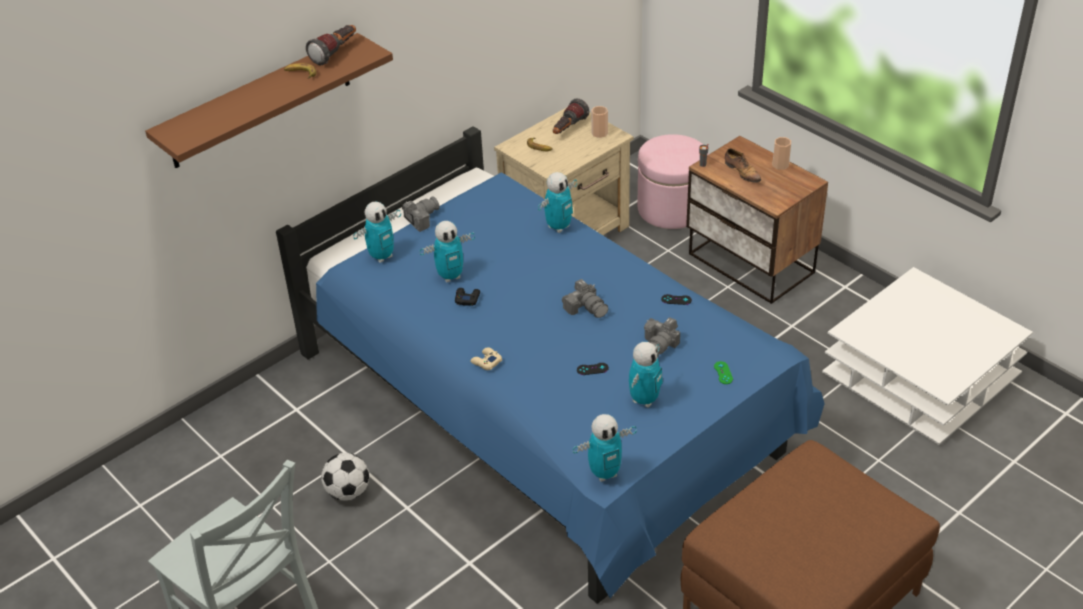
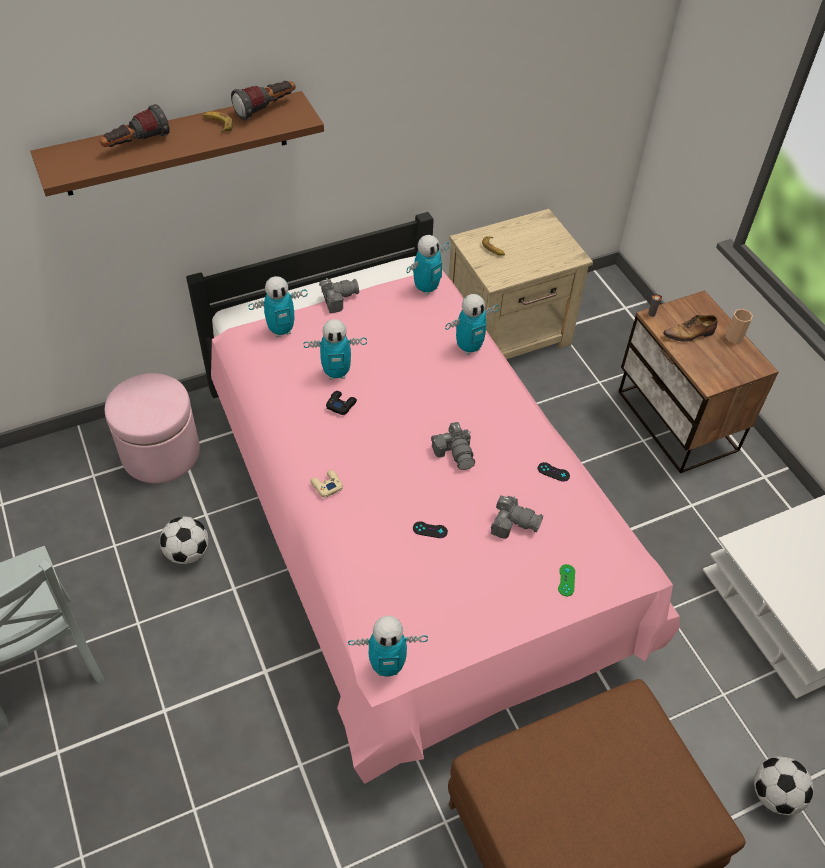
camera: 15 degrees right, 10 degrees up
blue bed [276,126,825,604] -> pink bed [186,212,680,784]
flashlight [553,98,590,134] -> flashlight moved to [100,104,170,147]
cup [591,106,608,138] -> none
toy robot [629,342,663,408] -> toy robot moved to [406,235,449,295]
pink ottoman [638,134,709,229] -> pink ottoman moved to [105,373,200,483]
camera [644,317,680,356] -> camera turned 120 degrees counterclockwise [491,495,543,539]
shoe [725,148,761,183] -> shoe turned 90 degrees clockwise [663,315,718,342]
none -> football [754,756,813,815]

